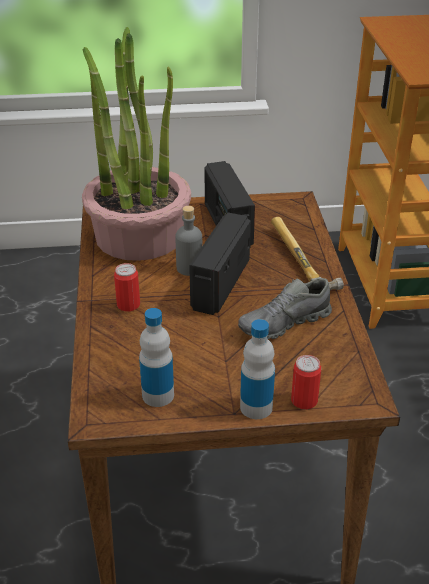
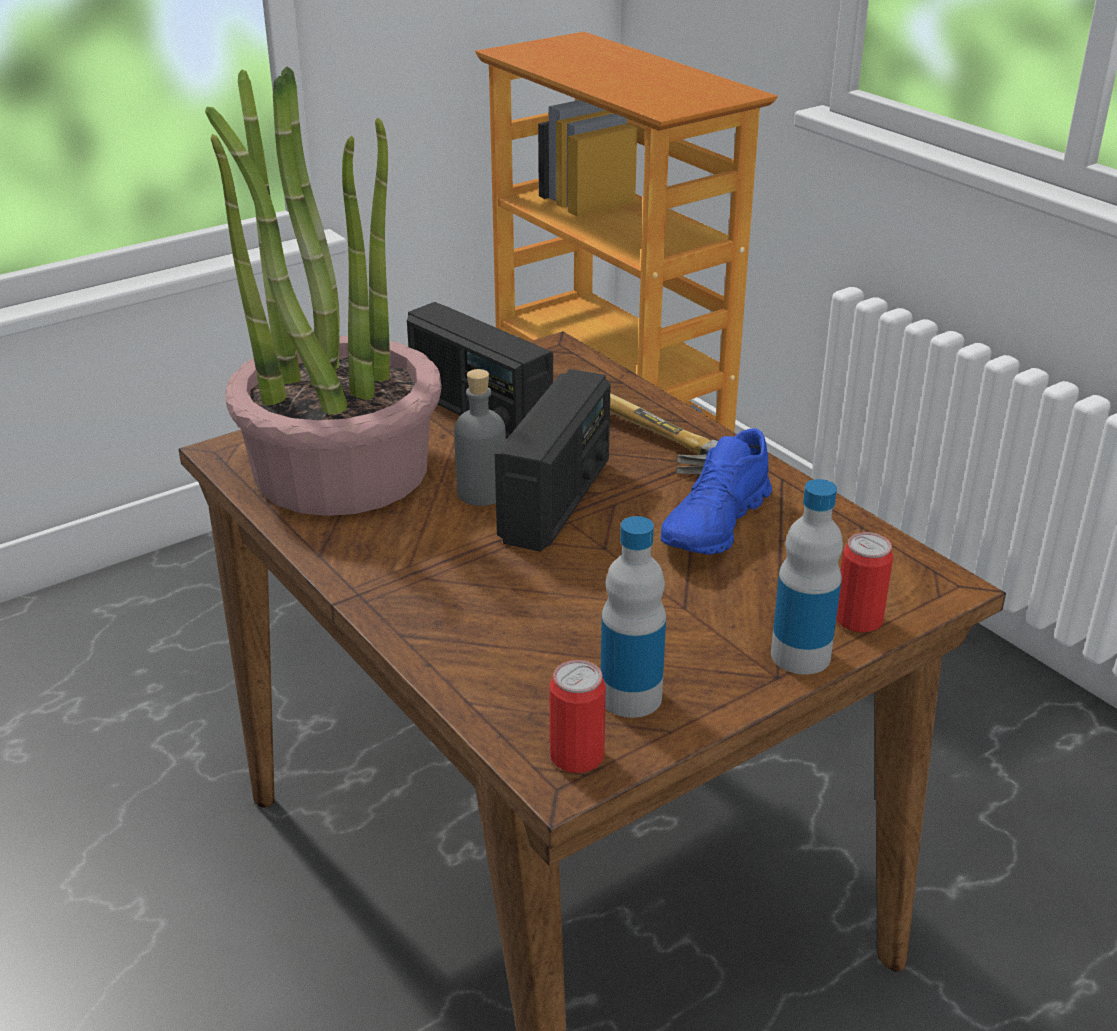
camera: 30 degrees left, 5 degrees down
can [114,263,140,311] -> can moved to [549,660,606,773]
radio [189,212,251,315] -> radio turned 150 degrees counterclockwise [495,369,611,552]
grey shoe [238,278,332,339] -> blue shoe [661,428,772,555]

